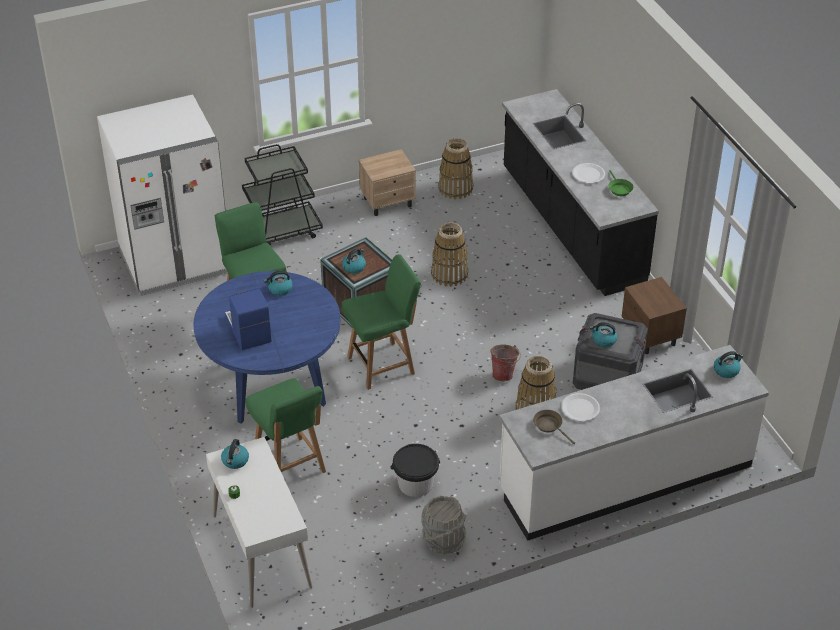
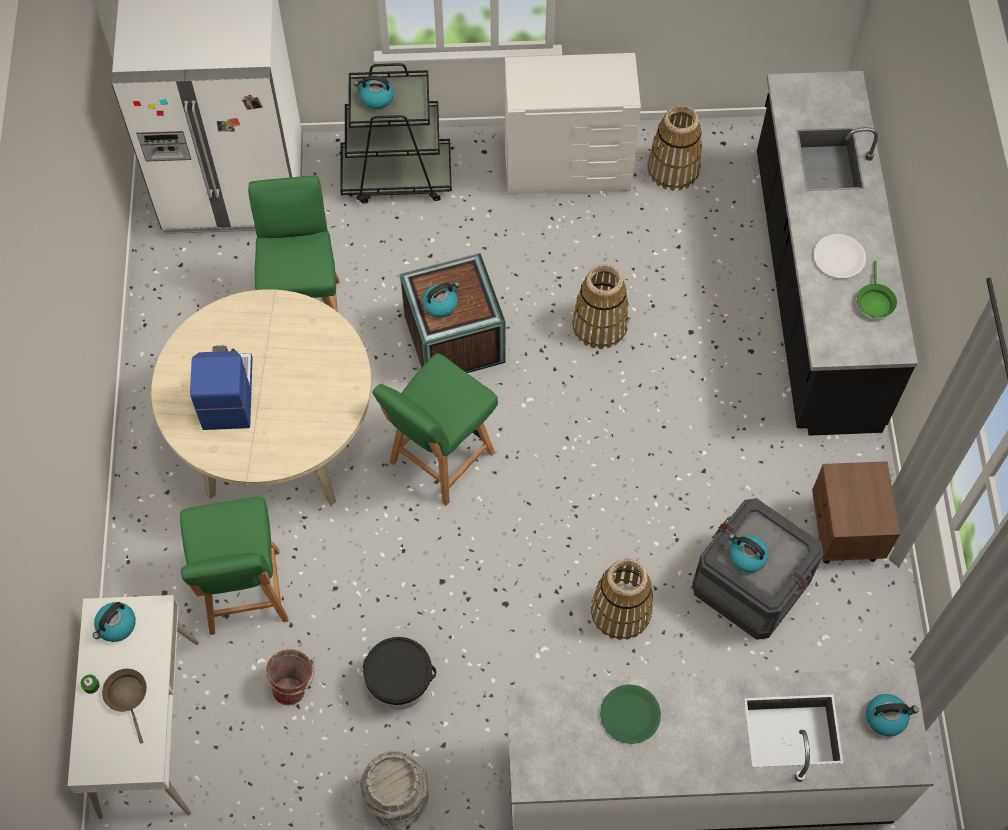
camera: 20 degrees right, 20 degrees up
blue dining table [193,271,340,424] -> beige dining table [151,289,372,505]
kettle [264,271,293,296] -> kettle moved to [354,75,394,109]
green chair [342,254,421,390] -> green chair turned 135 degrees clockwise [372,353,498,506]
beige nightstand [359,149,416,216] -> white dresser [505,53,641,195]
bucket [490,345,521,381] -> bucket moved to [266,649,315,705]
brown frying pan [533,410,575,444] -> brown frying pan moved to [102,669,147,744]
white plate [561,393,600,422] -> green plate [600,684,661,744]

